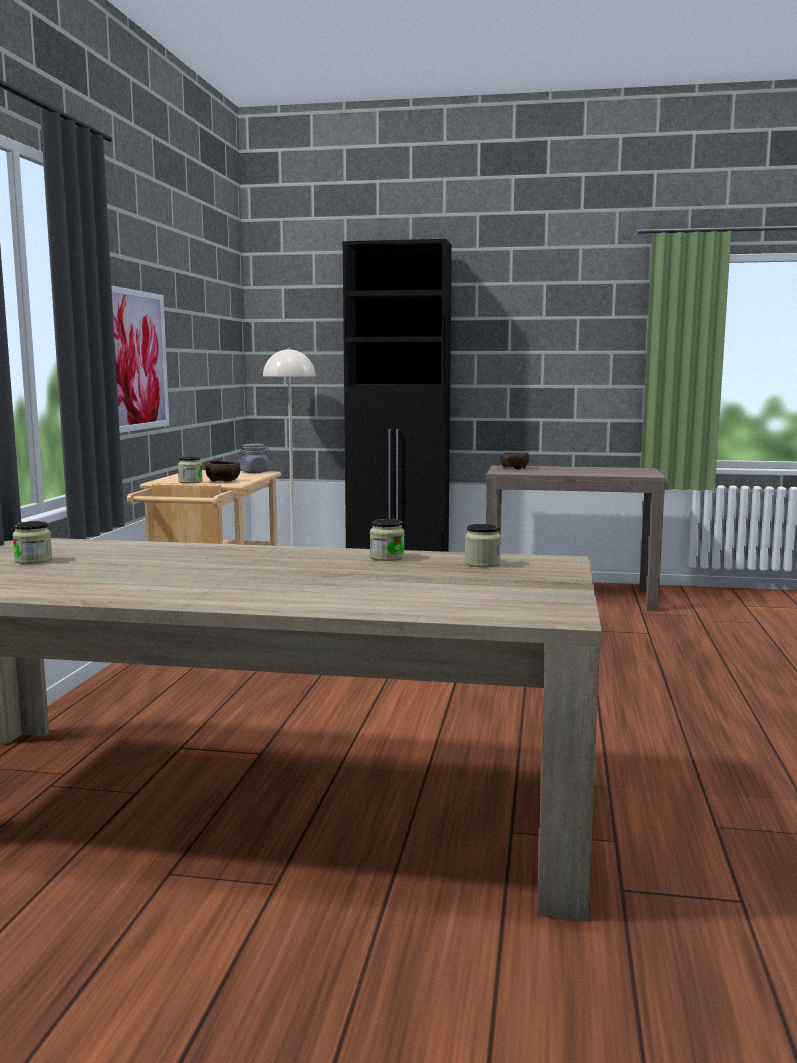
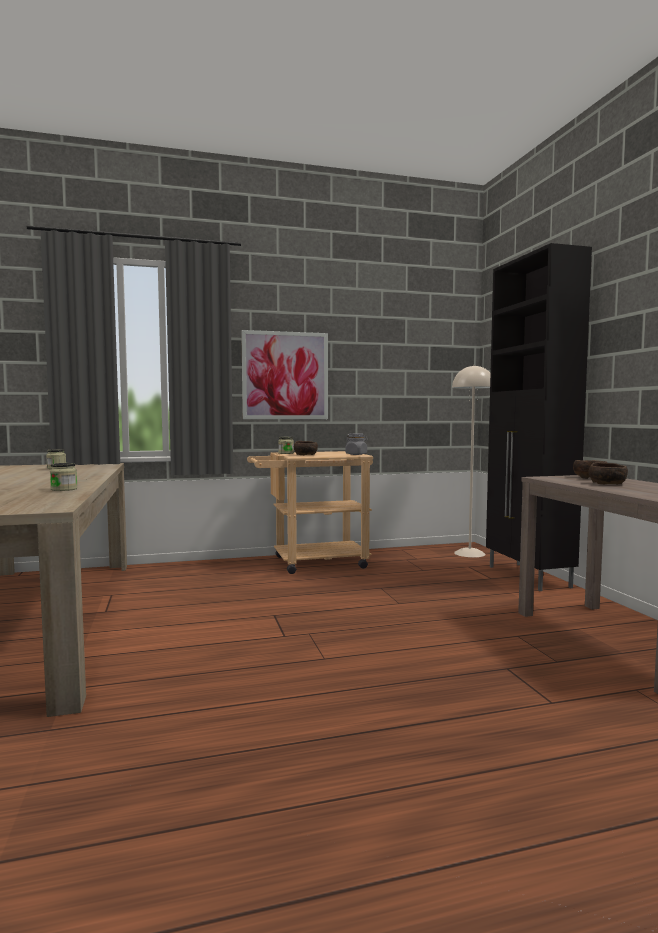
camera: 65 degrees right, 5 degrees down
jar [465,524,501,568] -> none
none -> brown bowl [589,462,628,484]

